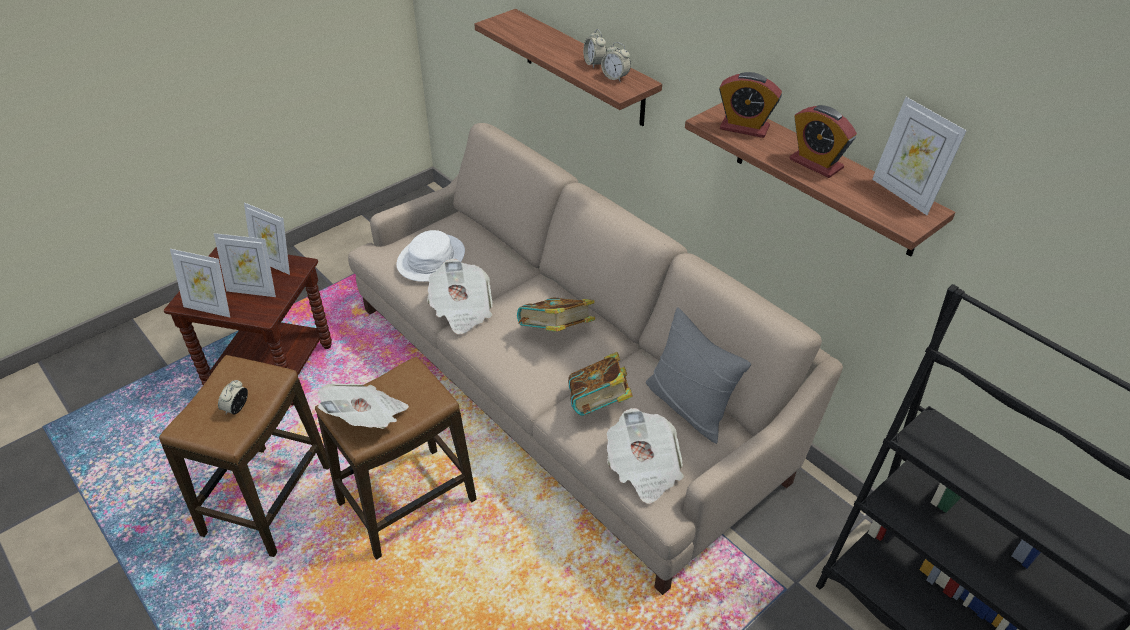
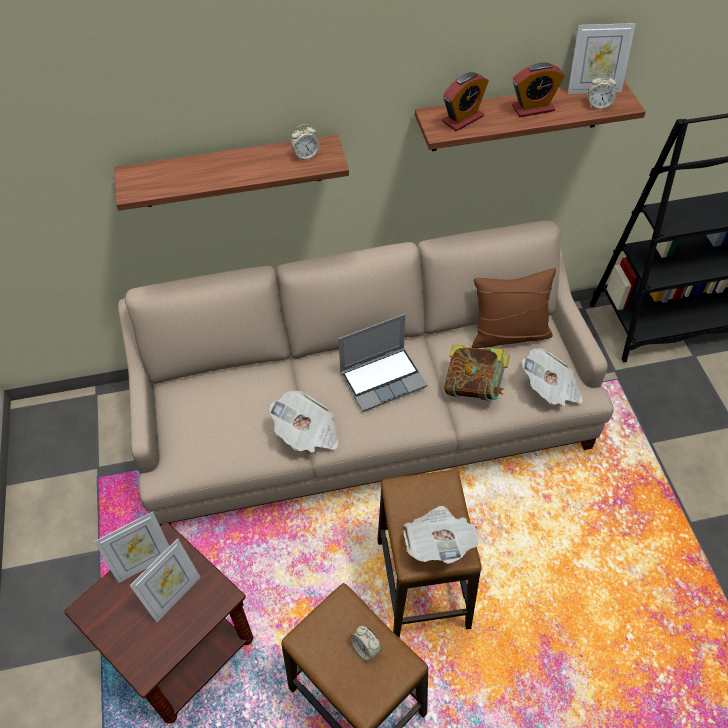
camera: 60 degrees left, 10 degrees up
picture frame [170,249,230,317] -> none
white hat [397,230,465,282] -> none
book [517,297,595,332] -> laptop [338,314,428,412]
alarm clock [583,29,607,68] -> alarm clock moved to [588,73,617,109]
grey pillow [646,307,751,444] -> brown pillow [472,268,556,348]

